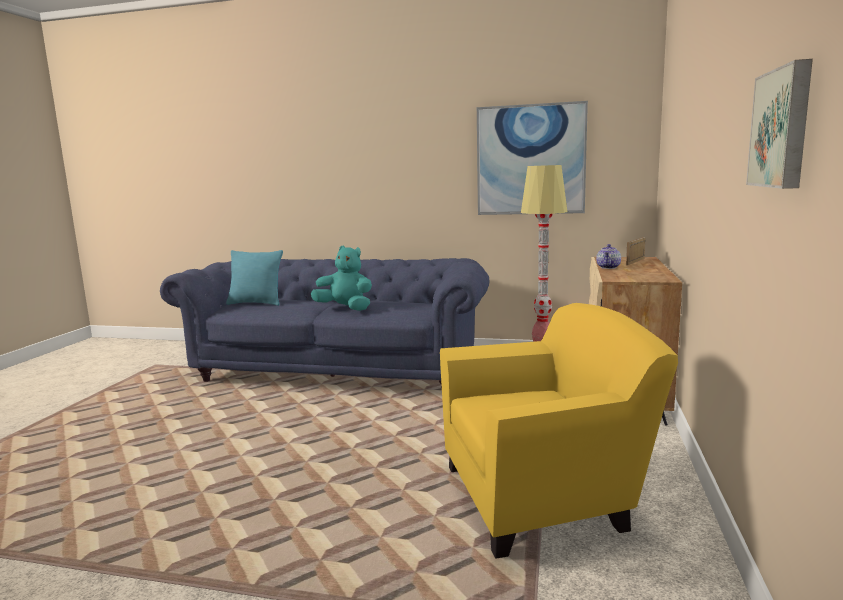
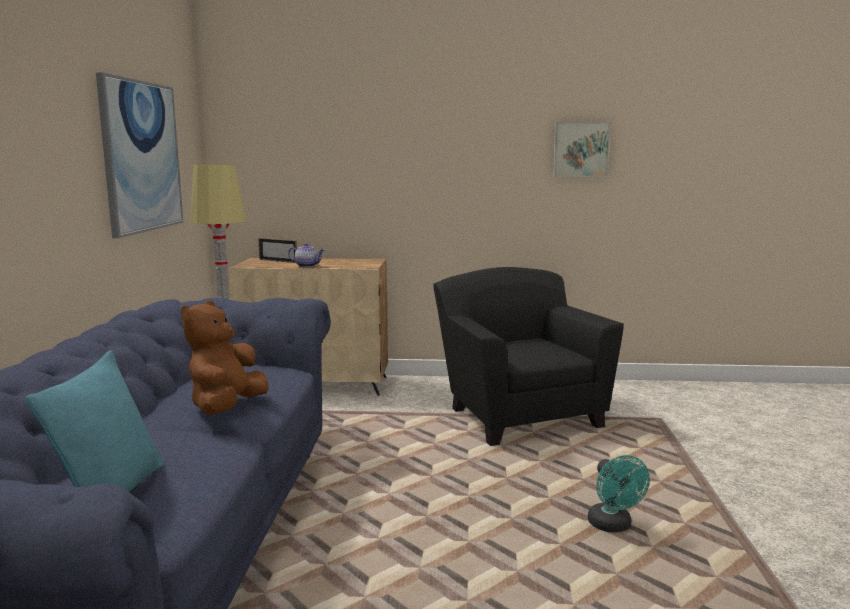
camera: 100 degrees left, 0 degrees up
turquoise plush toy [311,246,372,311] -> brown plush toy [181,300,269,414]
yellow armchair [440,303,678,559] -> black armchair [433,267,624,446]
none -> turquoise fan [588,455,650,532]

